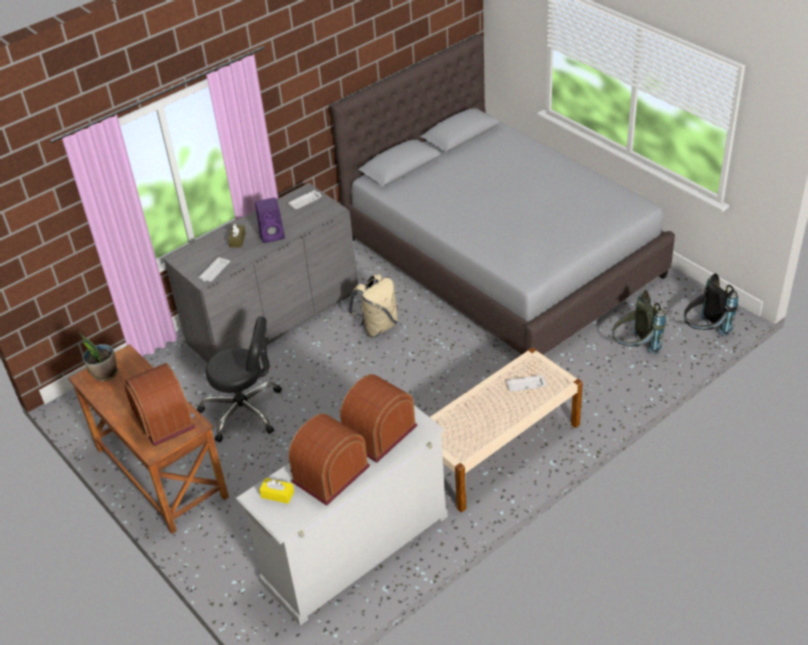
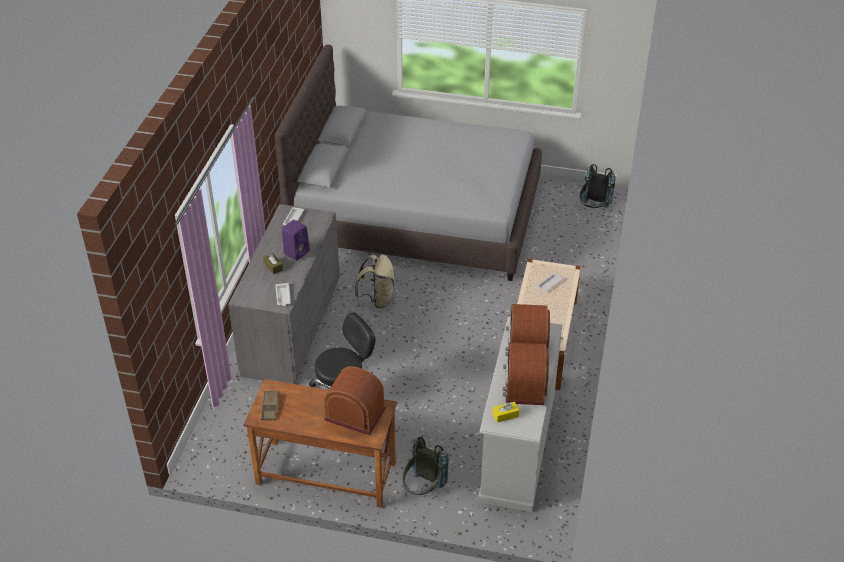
camera: 40 degrees left, 0 degrees up
potted plant [79,332,117,381] -> brown tray [261,391,279,420]
grey backpack [612,290,666,355] -> grey backpack moved to [402,437,449,495]

